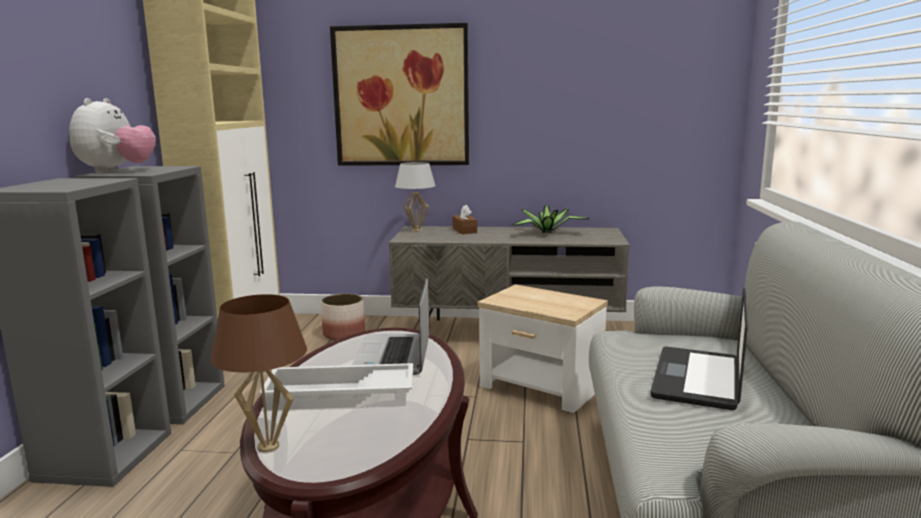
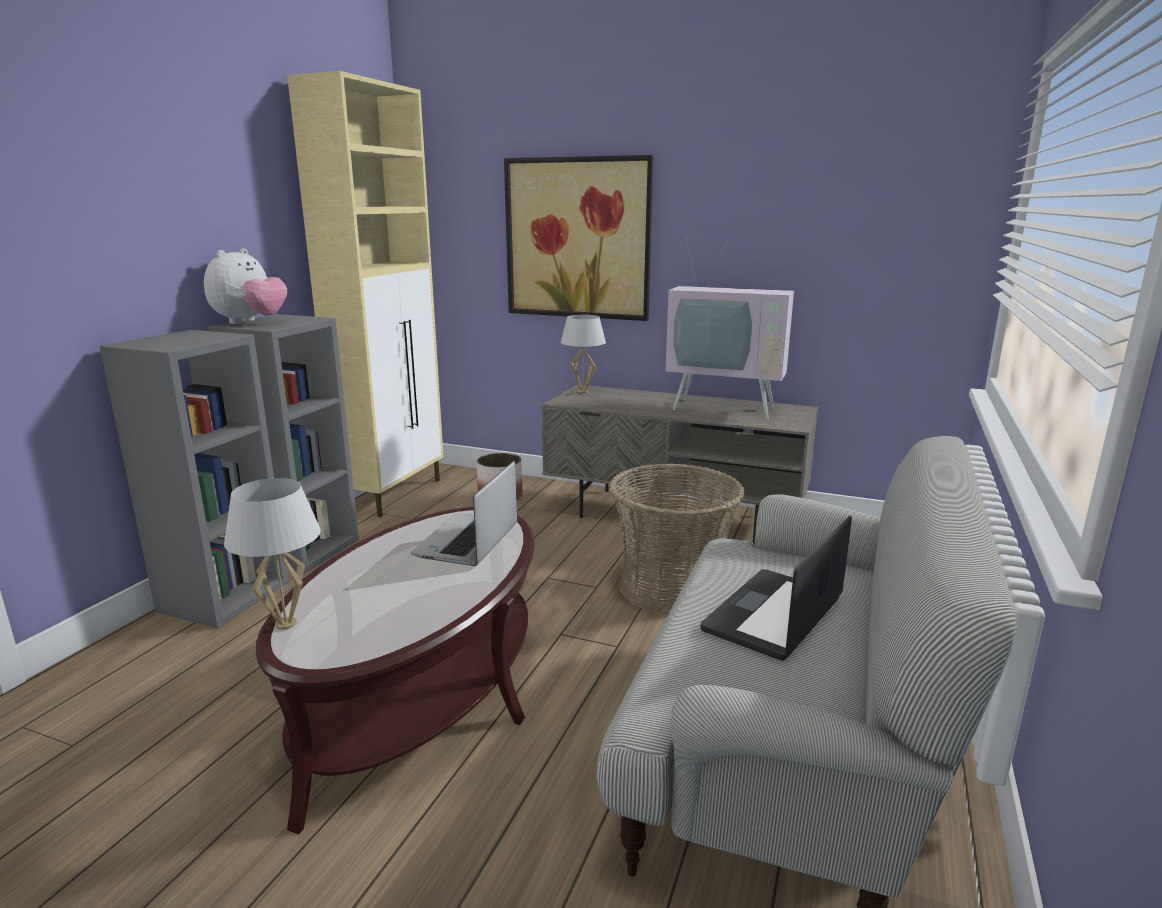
camera: 15 degrees right, 5 degrees up
brown table lamp [210,294,307,452] -> white table lamp [224,478,321,630]
white tray [259,363,413,410] -> none
brown tissue box [453,205,477,234] -> none
side table [478,284,608,413] -> basket [609,464,745,614]
potted plant [511,205,589,234] -> television [665,238,794,420]

